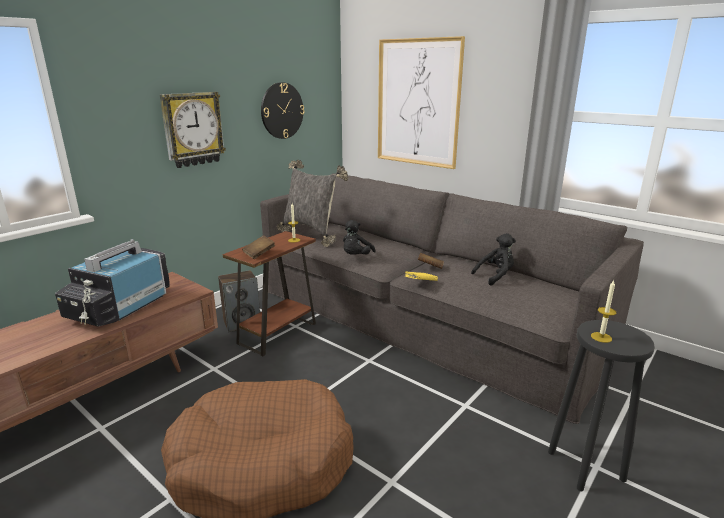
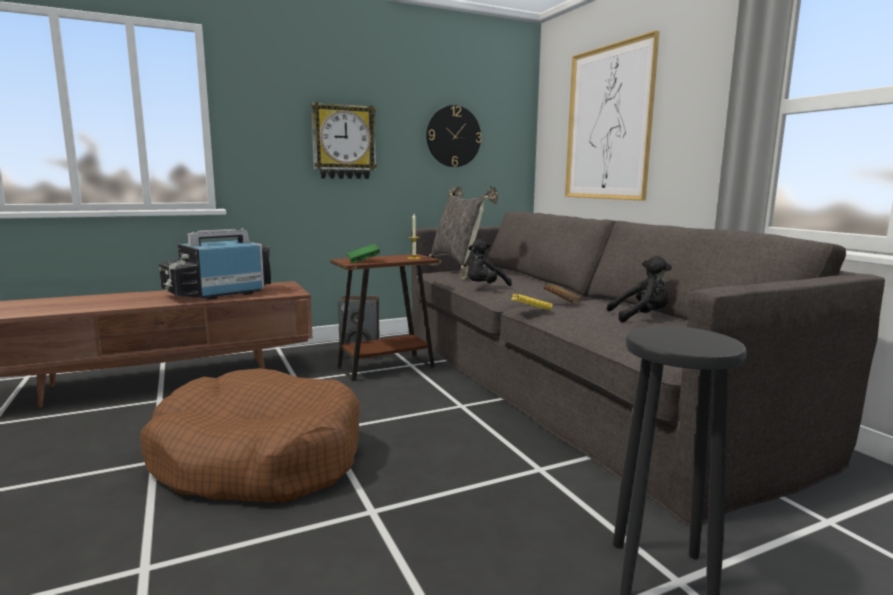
camera: 25 degrees right, 10 degrees down
brown book [242,235,275,259] -> green book [347,244,381,263]
candle [591,280,616,343] -> none

